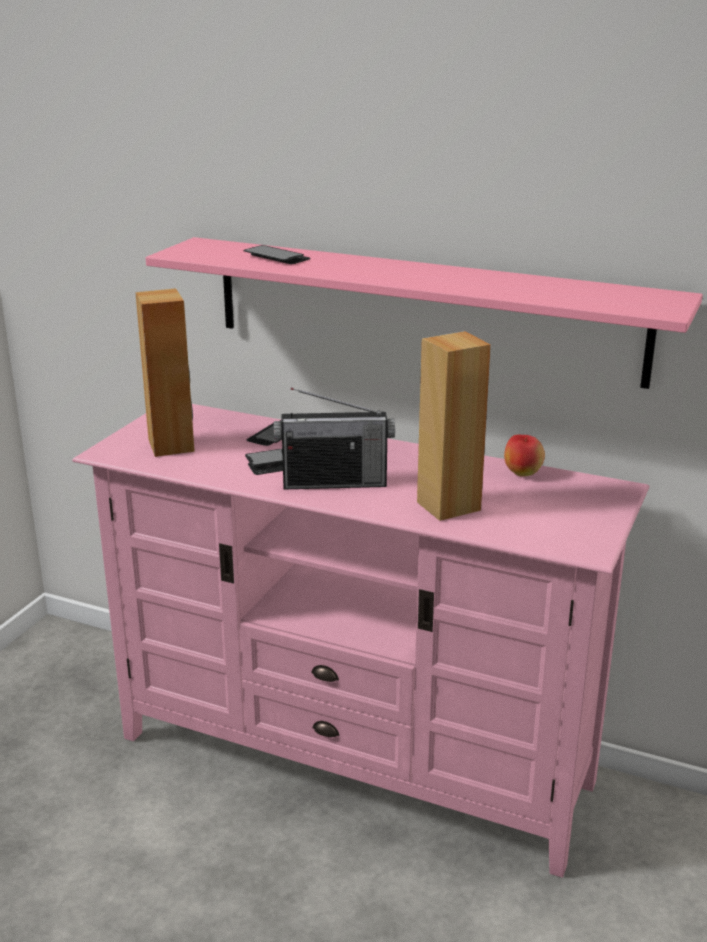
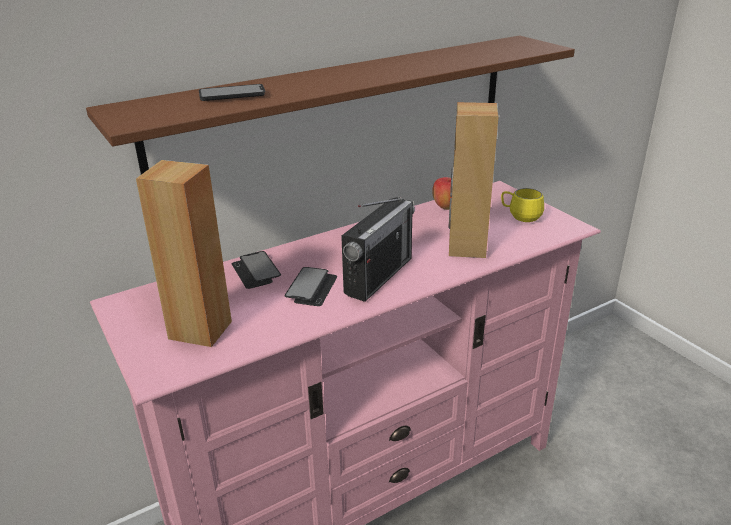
camera: 55 degrees left, 5 degrees up
pink shelf [146,237,703,389] -> brown shelf [86,36,575,174]
none -> yellow mug [501,188,544,222]

